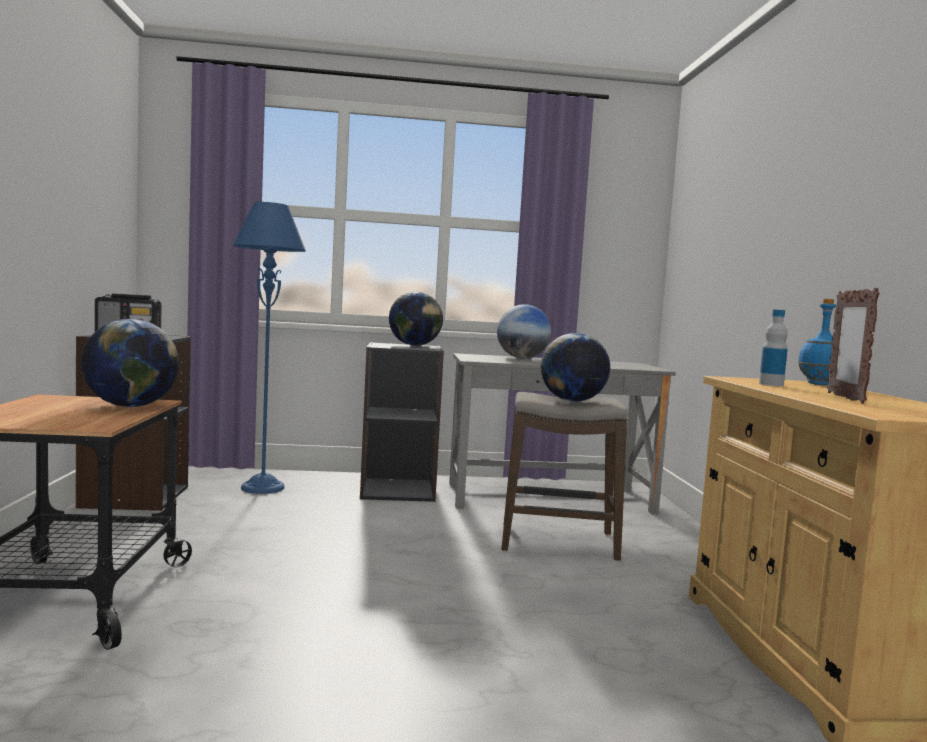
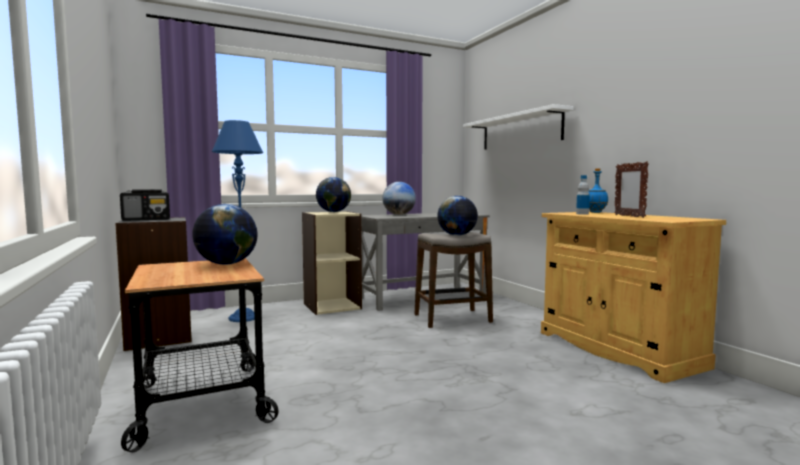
camera: 20 degrees left, 0 degrees up
black bookcase [360,342,444,502] -> beige bookcase [302,211,362,315]
none -> white shelf [463,104,574,150]

